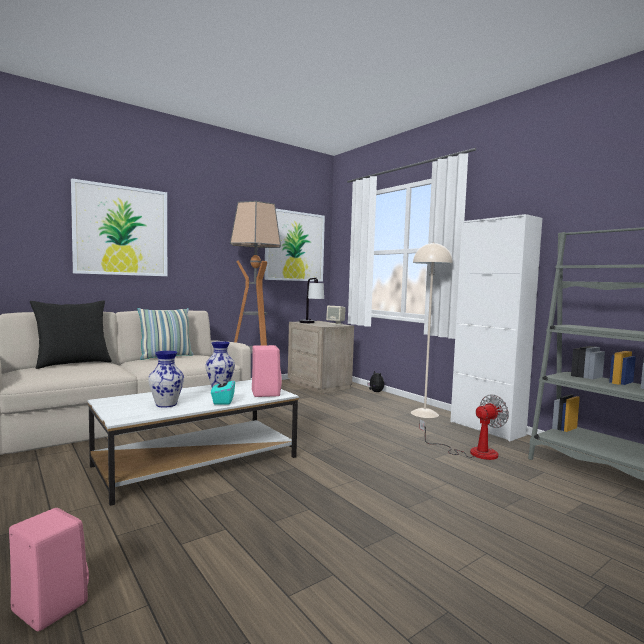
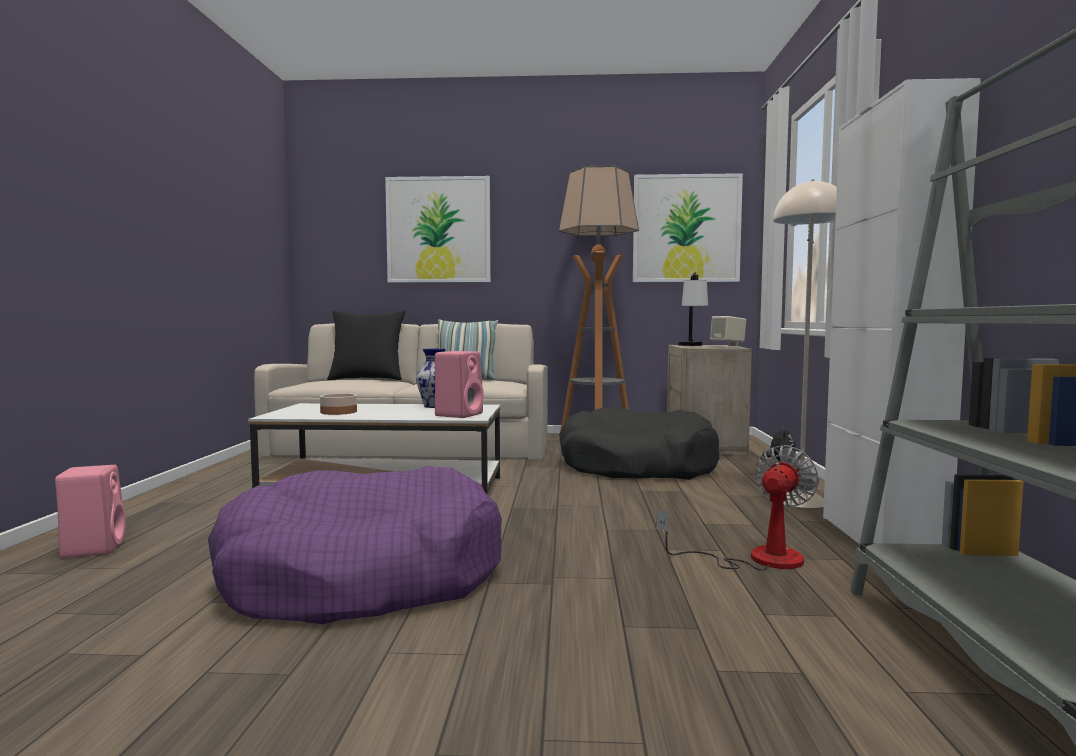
camera: 40 degrees right, 0 degrees up
vase [148,351,184,408] -> bowl [320,393,357,415]
turquoise tissue box [211,375,235,405] -> none
fan [419,394,509,460] -> fan turned 60 degrees counterclockwise [656,445,819,570]
none -> purple dog bed [208,466,502,624]
none -> black dog bed [559,407,719,480]

